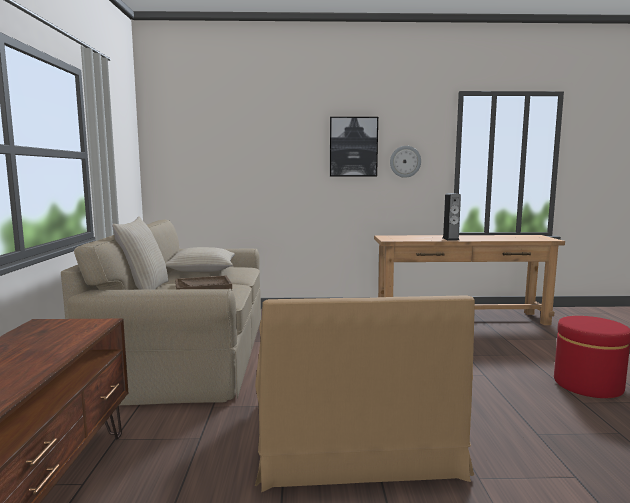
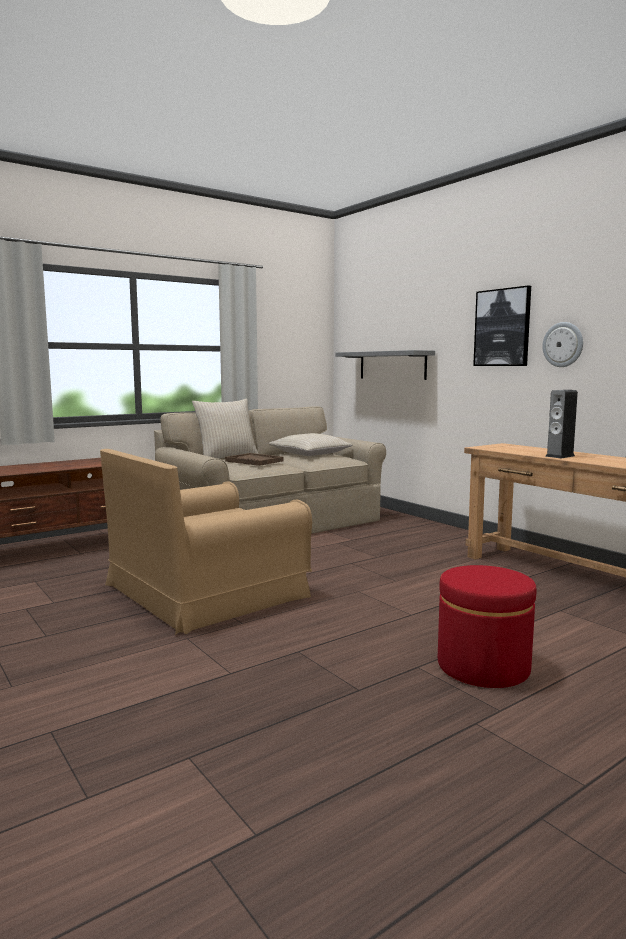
camera: 55 degrees right, 0 degrees up
none -> grey shelf [335,350,435,380]

